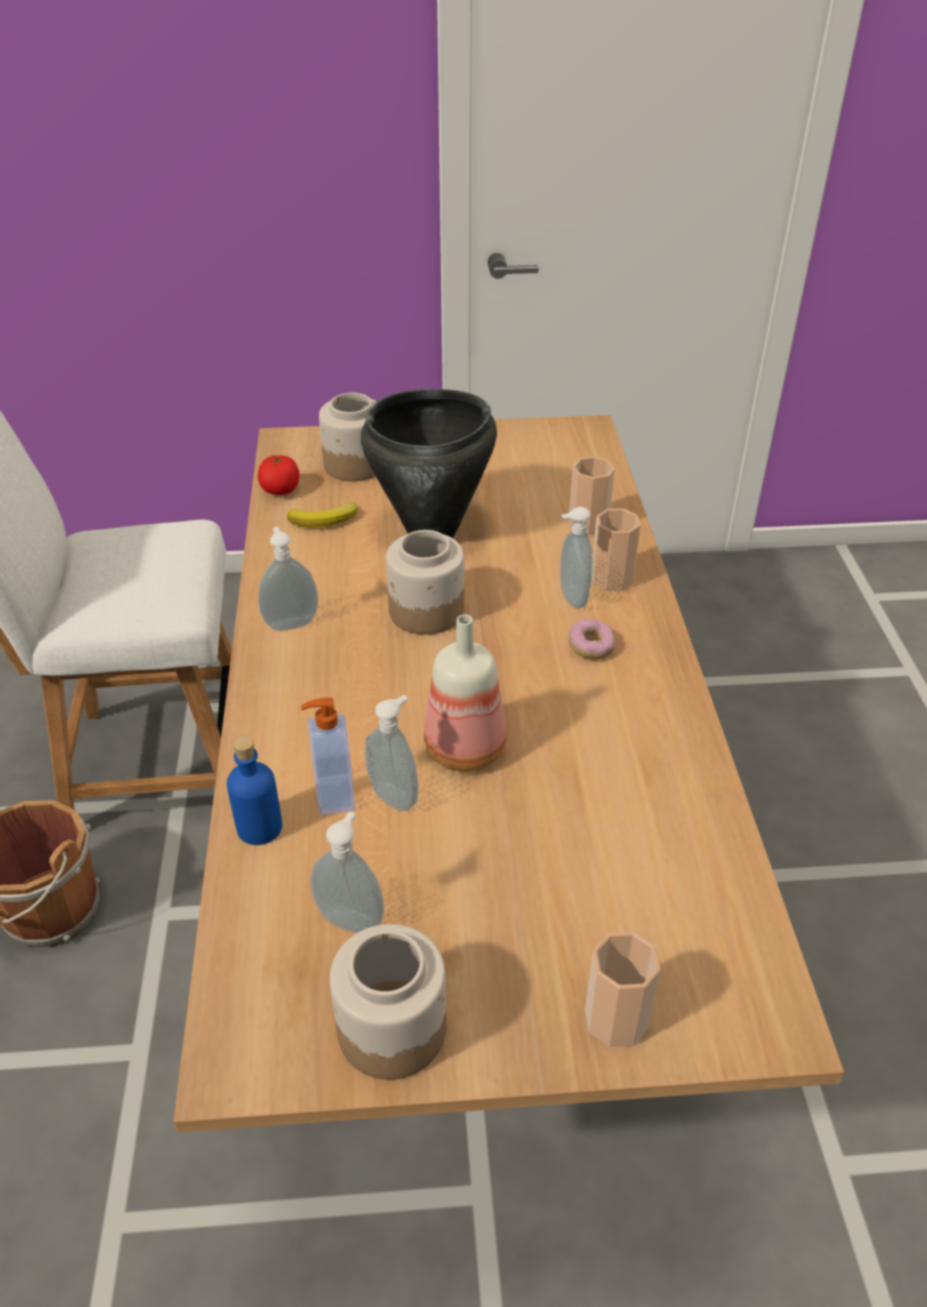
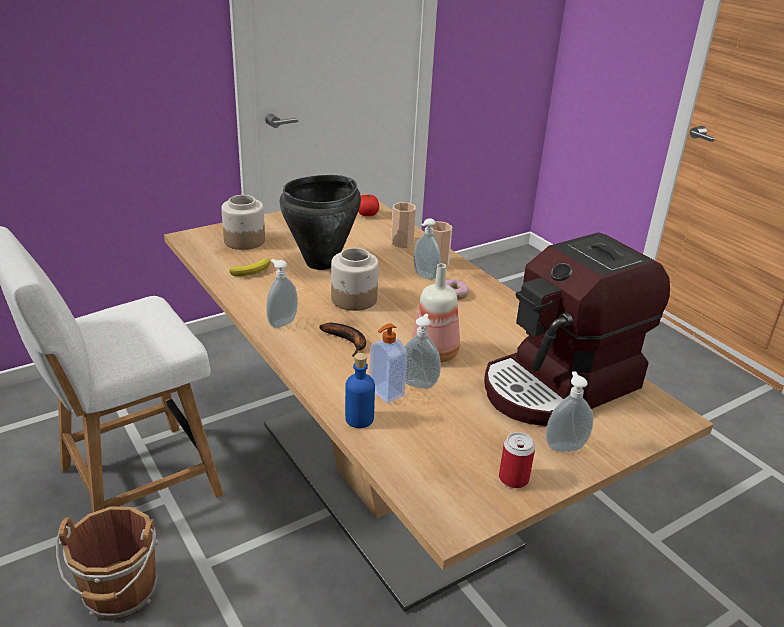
camera: 30 degrees left, 10 degrees down
tomato [258,455,300,495] -> tomato moved to [358,194,379,216]
soap dispenser [310,812,385,933] -> soap dispenser moved to [545,371,593,452]
jar [330,924,447,1080] -> can [499,432,535,488]
cup [585,932,661,1047] -> none
none -> banana [319,323,366,357]
none -> coffee machine [484,232,670,426]

